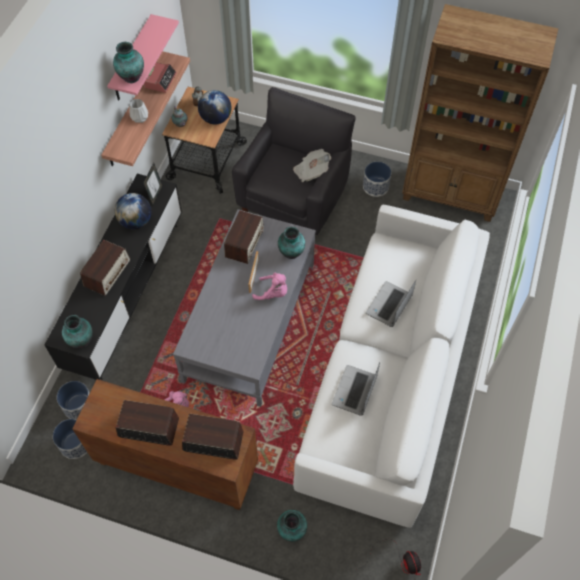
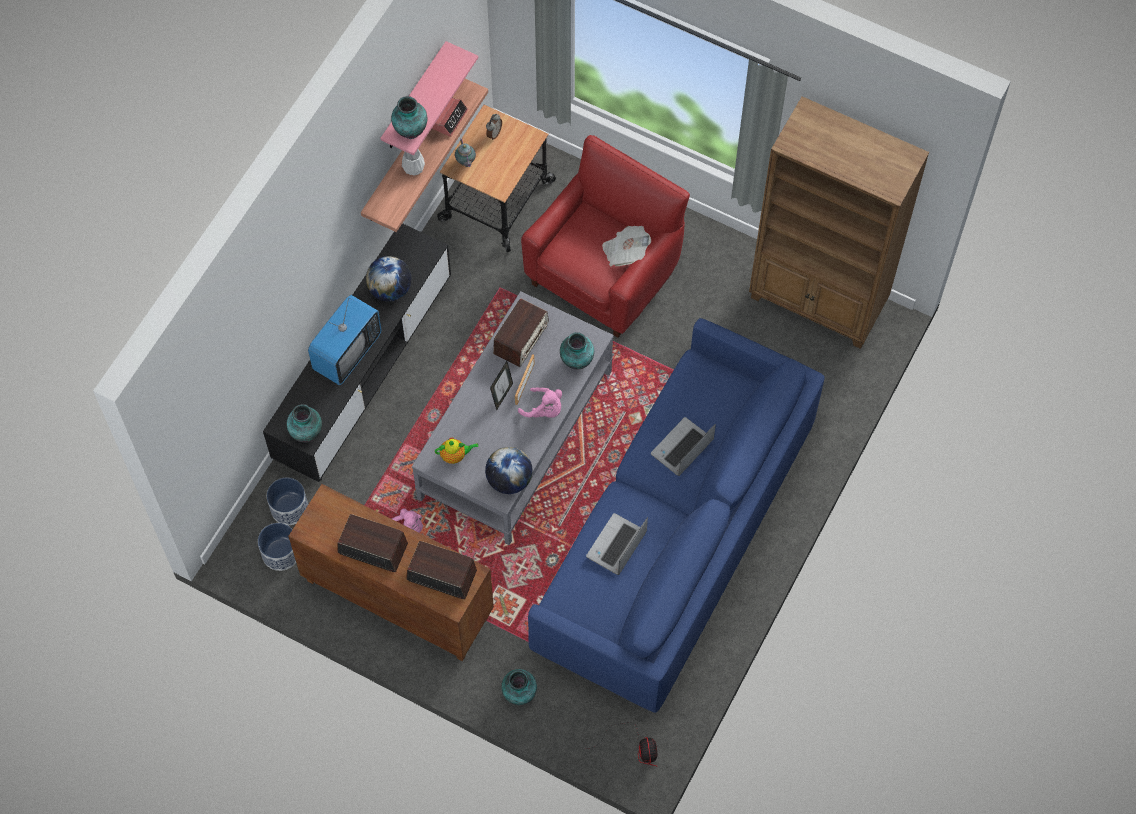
camera: 10 degrees right, 5 degrees up
radio [80,240,130,296] -> television [308,295,382,385]
picture frame [143,163,163,205] -> picture frame moved to [490,361,513,411]
globe [198,90,231,124] -> globe moved to [485,447,533,494]
black armchair [232,87,356,235] -> red armchair [521,135,690,338]
white sofa [293,205,490,528] -> blue sofa [528,318,825,713]
planter [363,162,391,197] -> none
none -> teapot [435,437,478,464]

